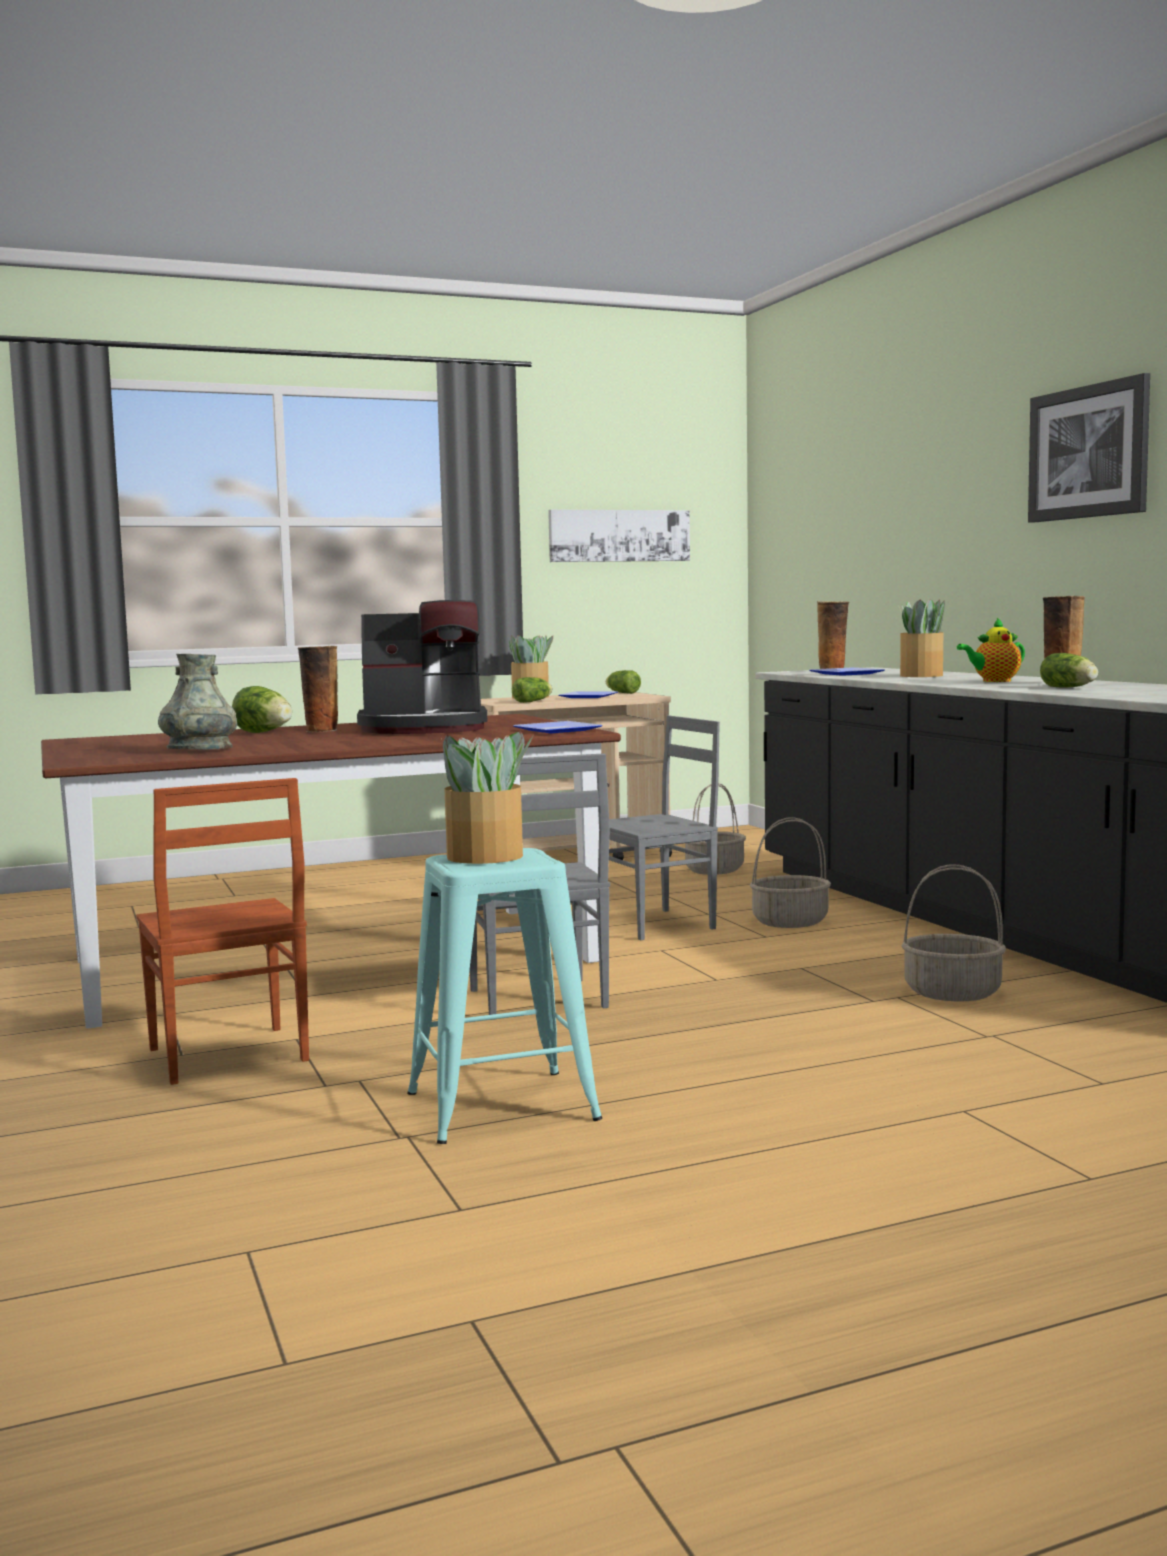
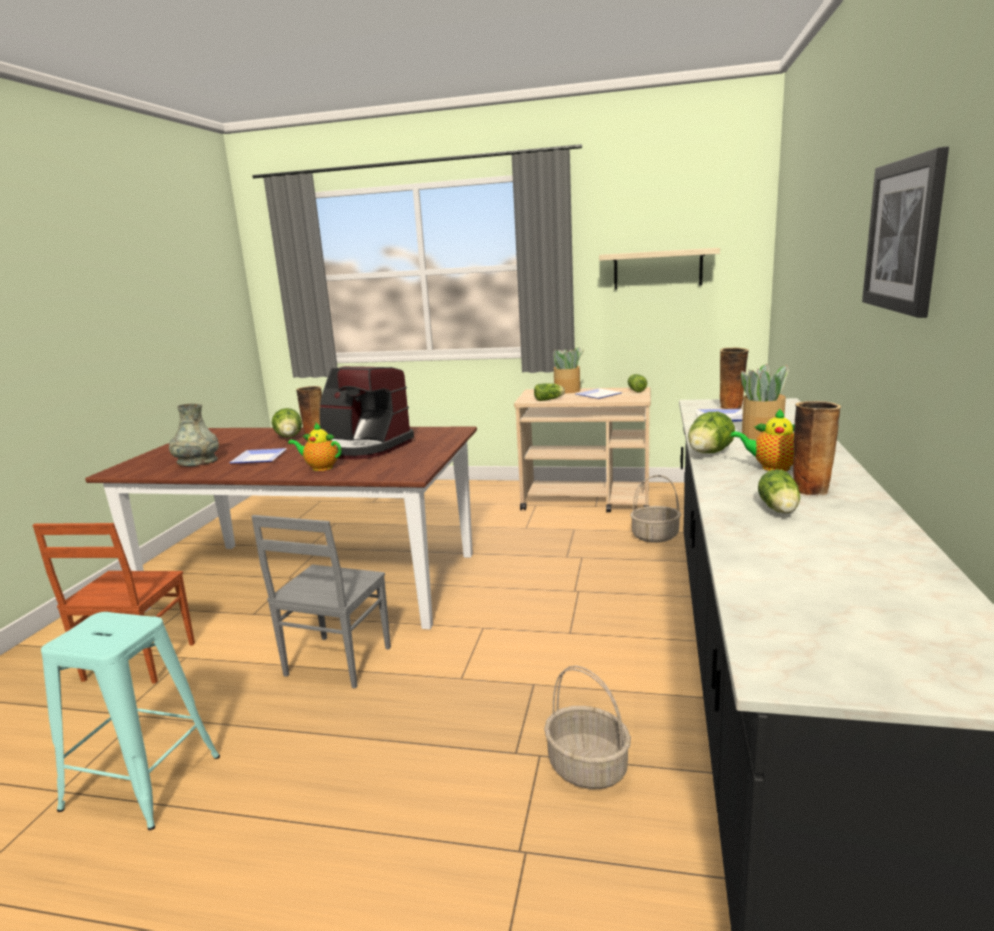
camera: 35 degrees right, 10 degrees up
potted plant [441,732,534,864] -> none
plate [513,721,603,733] -> plate moved to [229,448,287,463]
picture [548,510,690,562] -> shelf [599,248,720,290]
grey chair [609,715,720,940] -> none
basket [750,817,831,928] -> none
none -> teapot [288,422,341,471]
none -> lettuce [688,412,735,453]

